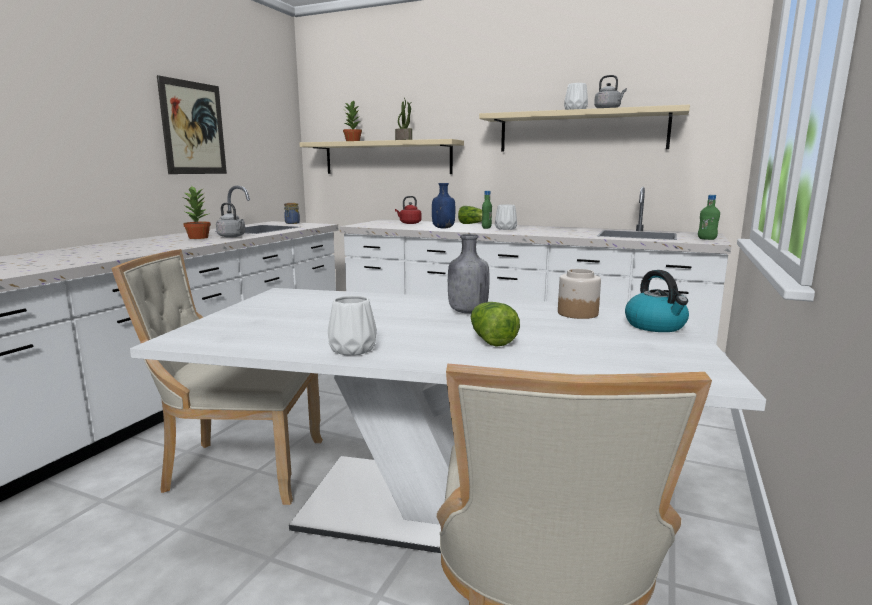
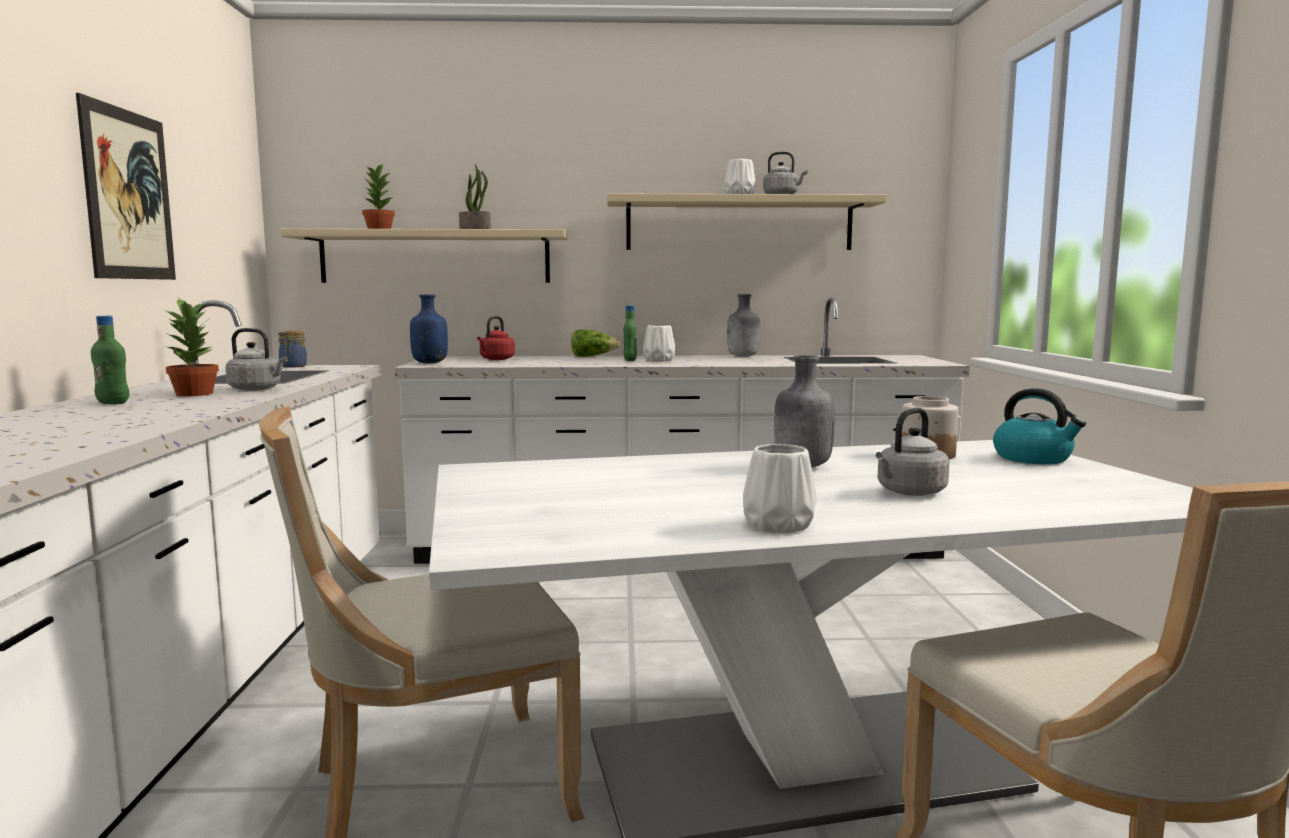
camera: 25 degrees left, 5 degrees down
blue bottle [432,183,455,228] -> blue bottle moved to [410,295,448,364]
lettuce [471,302,520,347] -> grey kettle [876,408,949,496]
green bottle [698,195,720,240] -> green bottle moved to [91,316,129,404]
none -> grey bottle [727,294,761,357]

